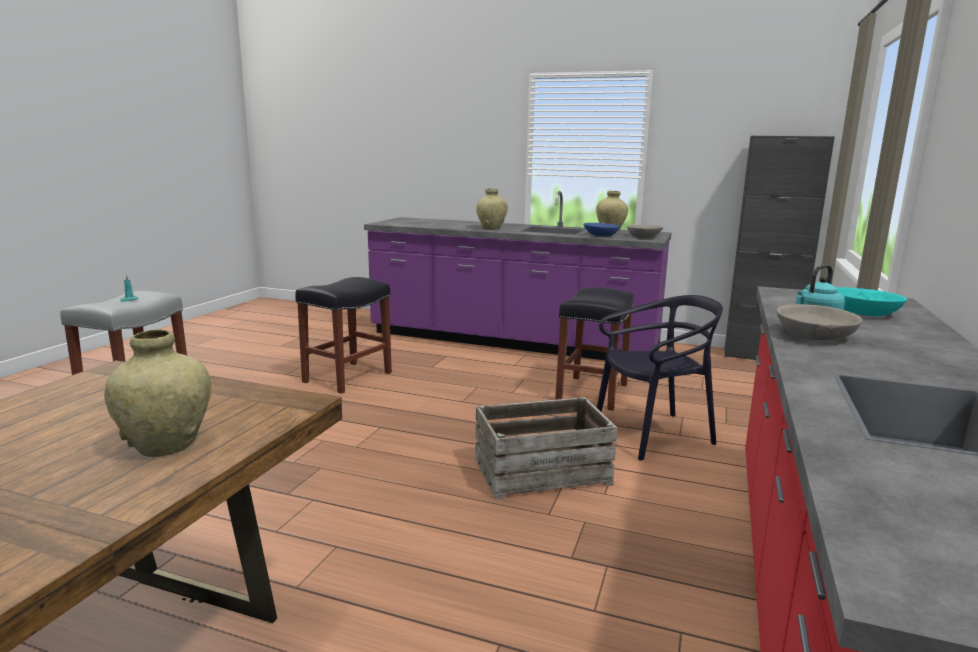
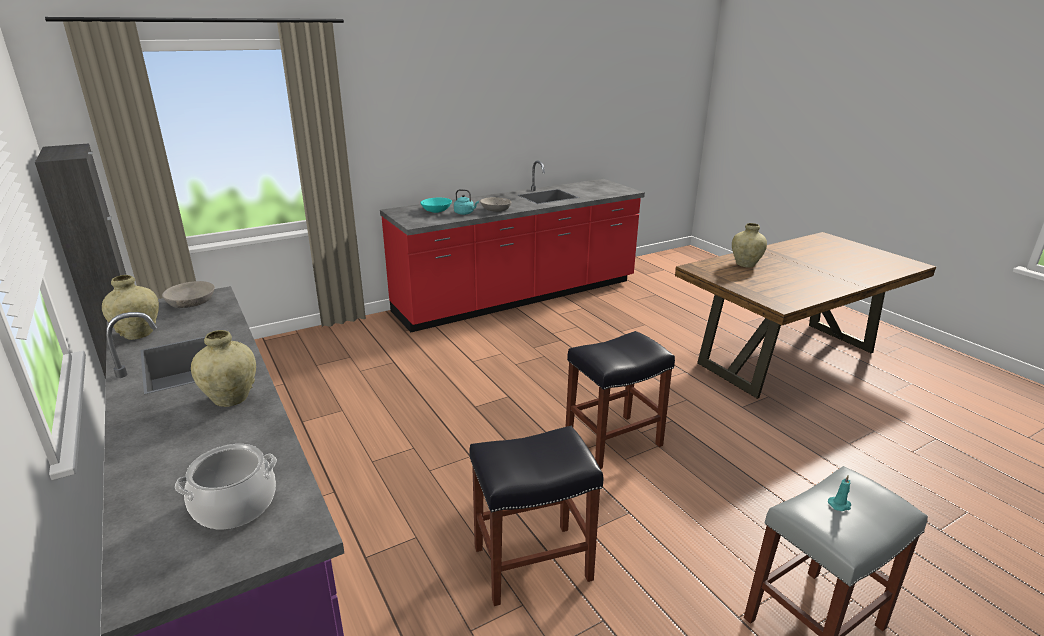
camera: 140 degrees left, 10 degrees up
crate [475,397,617,500] -> none
black stool [555,287,634,411] -> black stool moved to [566,331,675,469]
blue bowl [583,223,620,237] -> none
black chair [597,295,723,461] -> none
none -> cooking pot [175,444,277,529]

